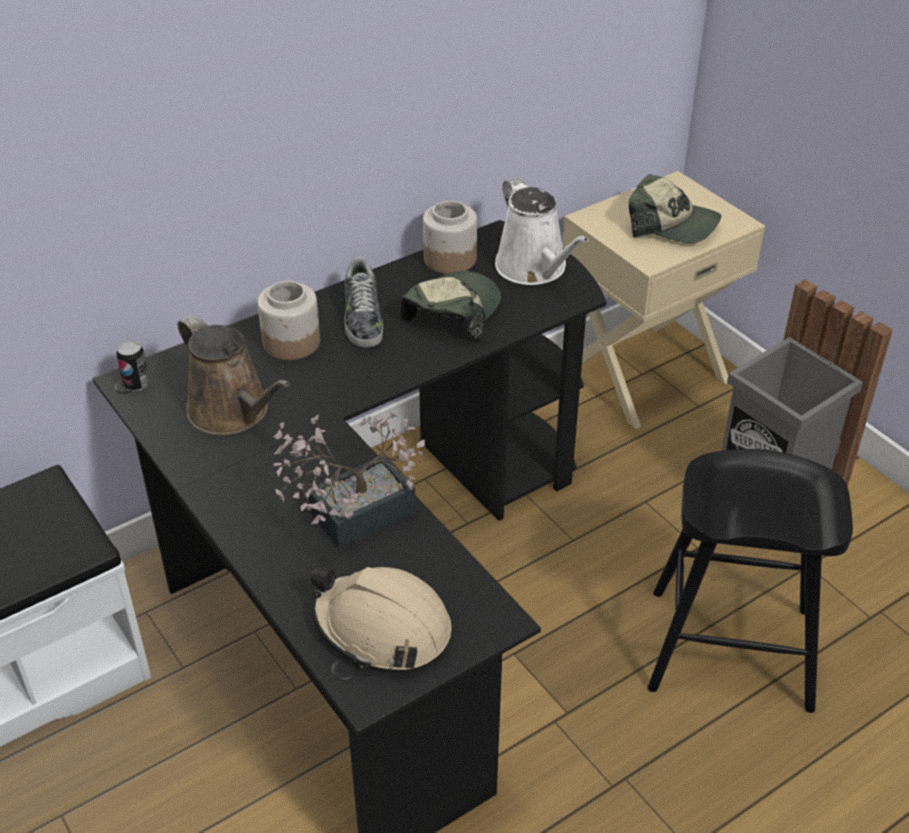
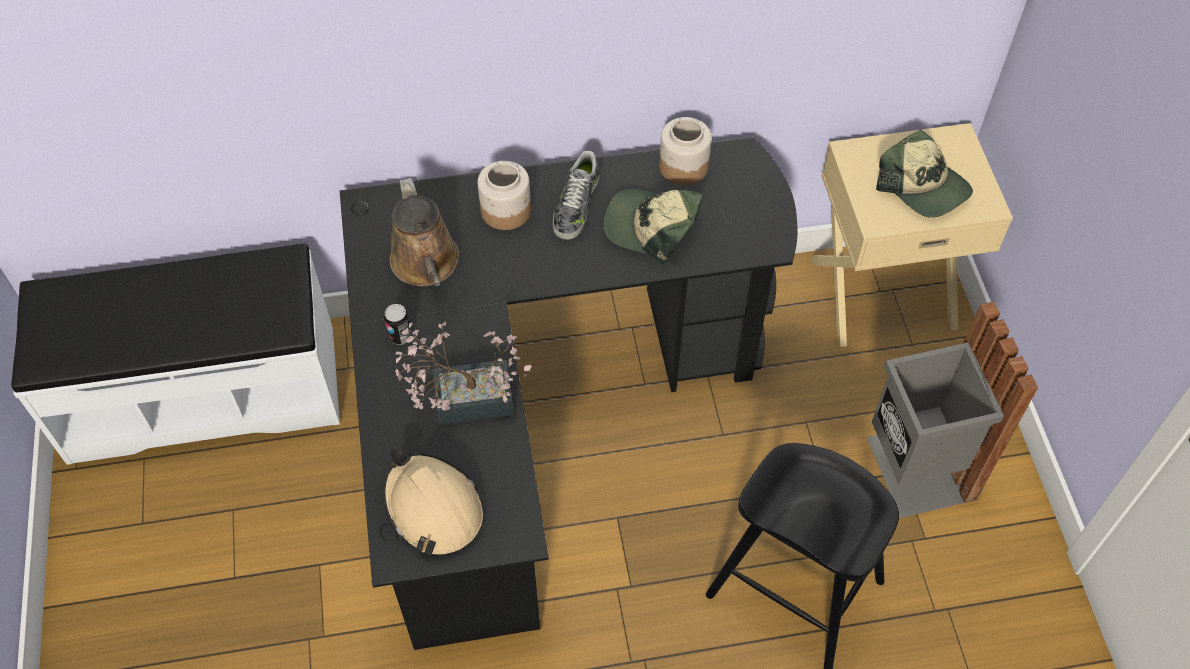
camera: 25 degrees right, 15 degrees up
can [116,340,150,391] -> can moved to [384,304,412,345]
cap [400,271,501,343] -> cap turned 120 degrees counterclockwise [603,189,703,264]
white watering can [495,177,588,285] -> none

